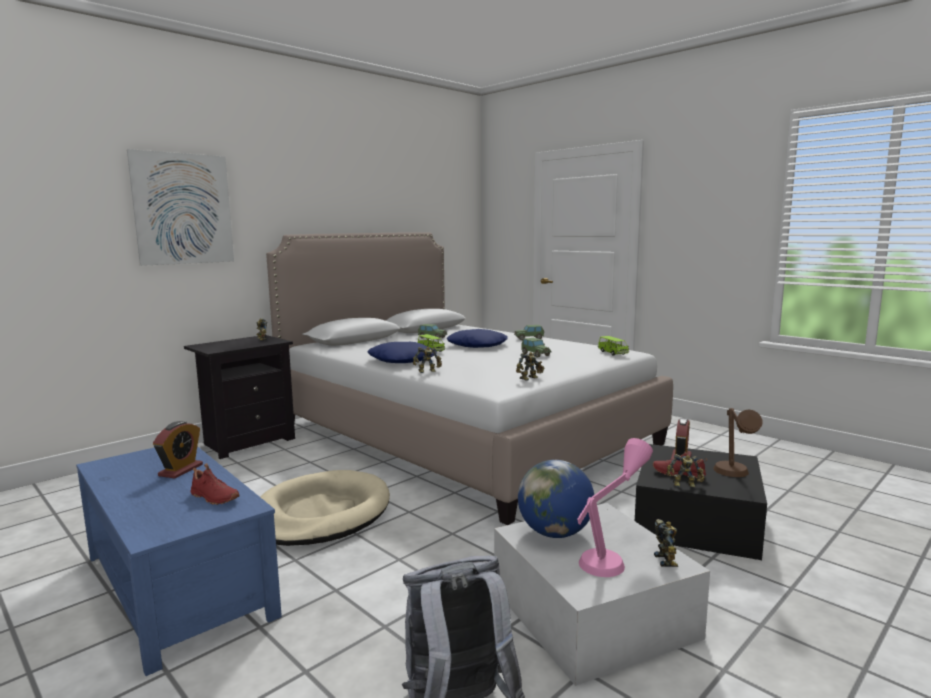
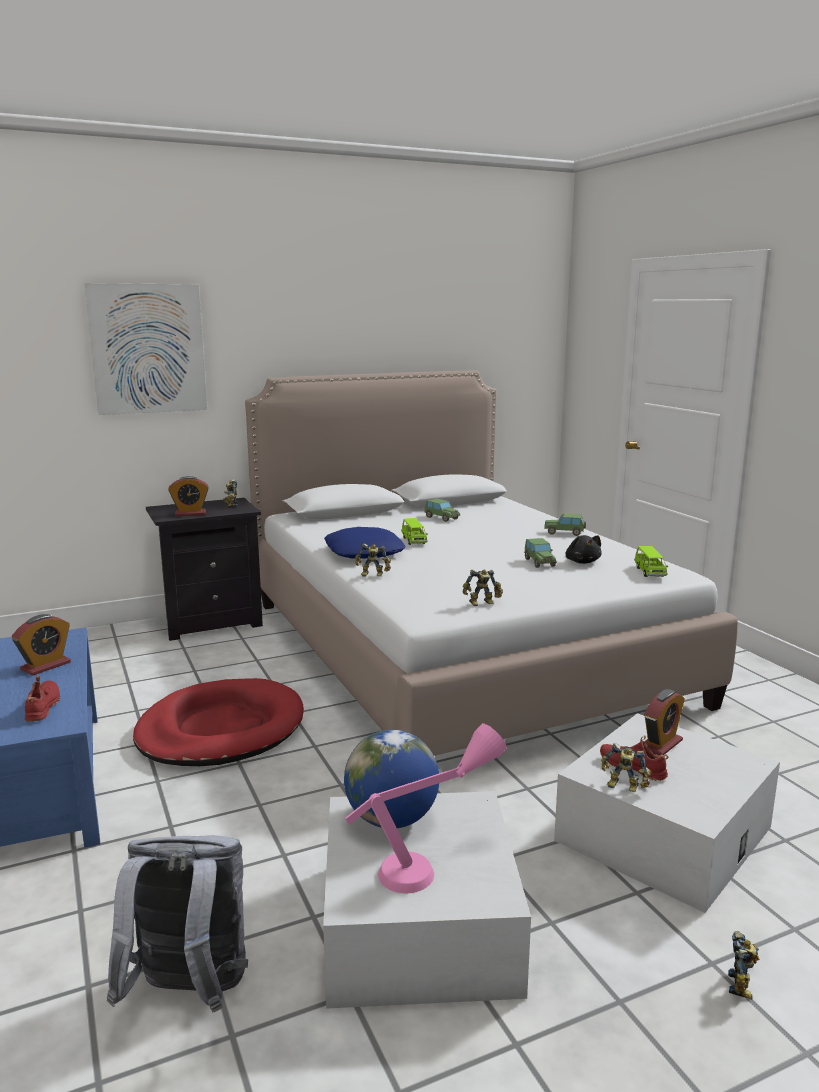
camera: 20 degrees right, 5 degrees up
red shoe [191,463,240,505] -> red shoe turned 150 degrees counterclockwise [25,676,60,722]
beige dog bed [261,470,390,546] -> red dog bed [133,678,304,766]
blue pillow [447,329,508,348] -> none
black storage box [635,444,767,560] -> white storage box [554,713,780,913]
toy robot [654,519,678,567] -> toy robot moved to [728,931,759,1000]
brown table lamp [713,408,763,477] -> none
none -> alarm clock [168,476,209,516]
none -> black plush toy [565,535,602,564]

